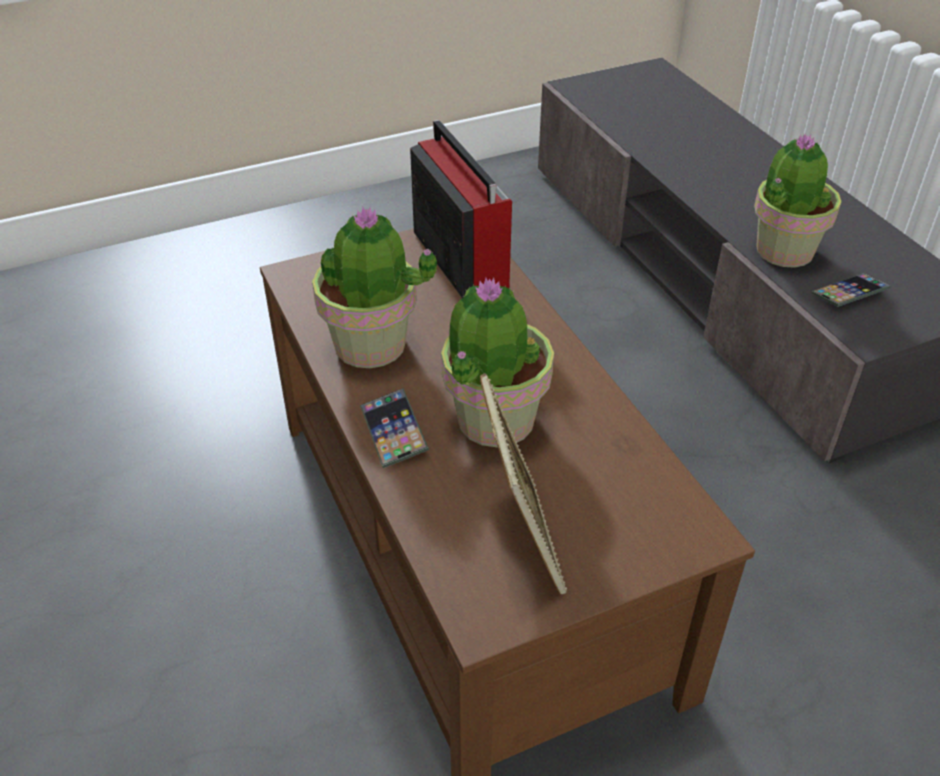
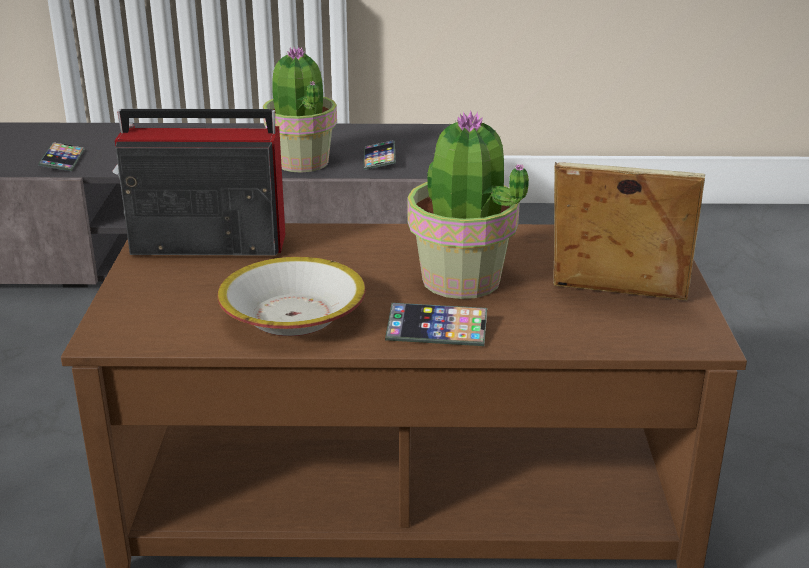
camera: 65 degrees left, 15 degrees down
potted plant [312,207,437,368] -> bowl [218,257,366,336]
none -> phone [38,142,84,171]

